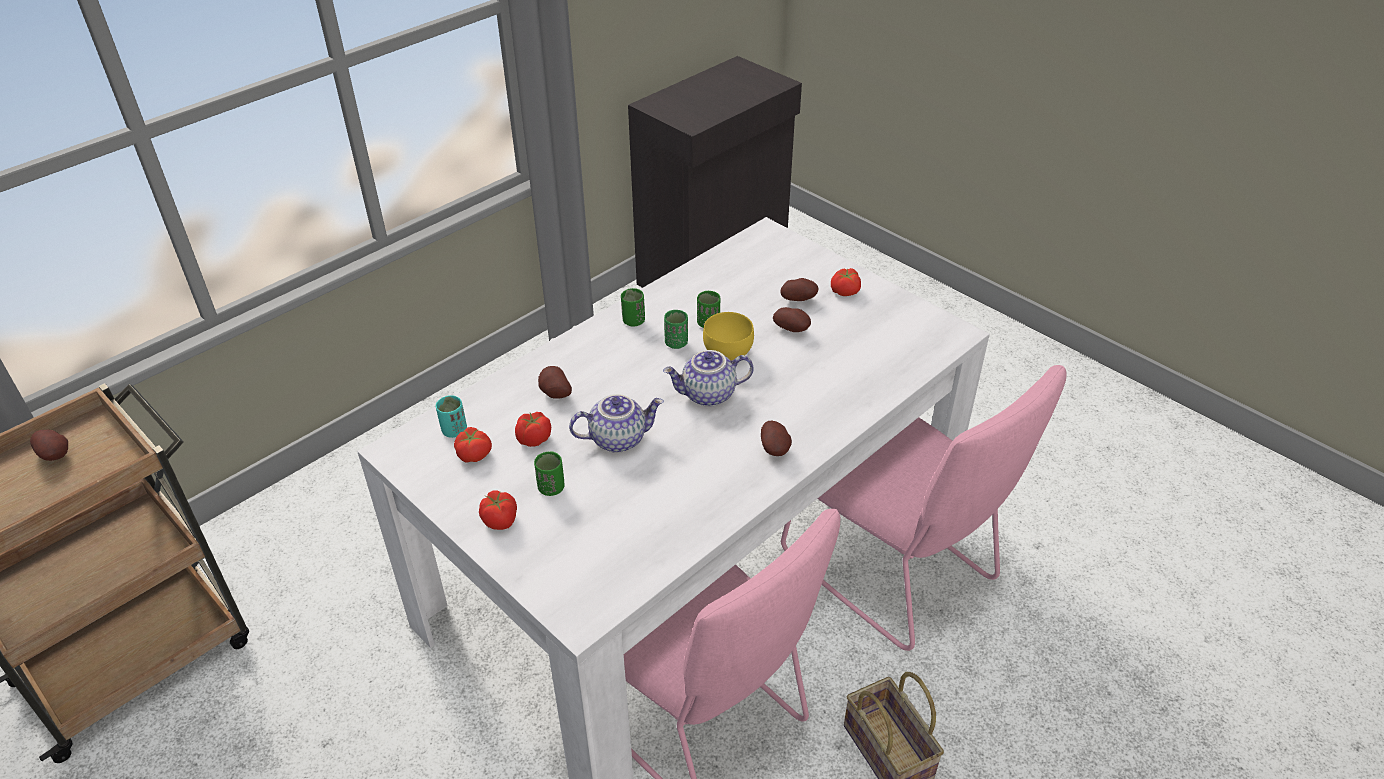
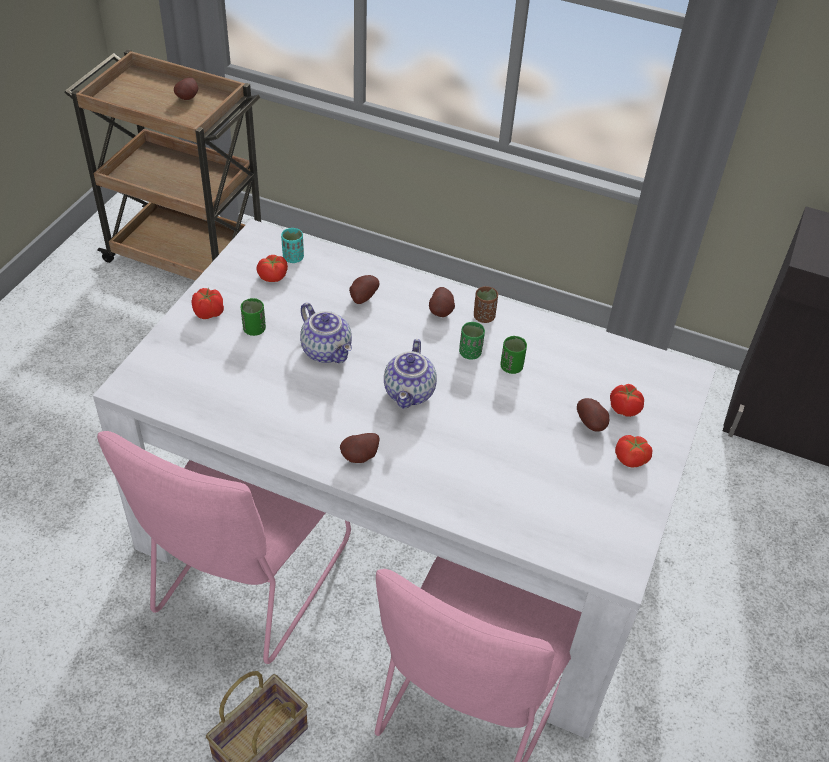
camera: 65 degrees right, 5 degrees up
tomato [515,412,551,447] -> tomato moved to [610,384,644,417]
green cup [621,288,645,327] -> brown cup [474,286,498,323]
teapot [663,350,754,407] -> teapot turned 135 degrees counterclockwise [384,339,437,408]
yellow bowl [703,312,754,361] -> none
potato [773,307,811,332] -> potato moved to [429,287,455,317]

